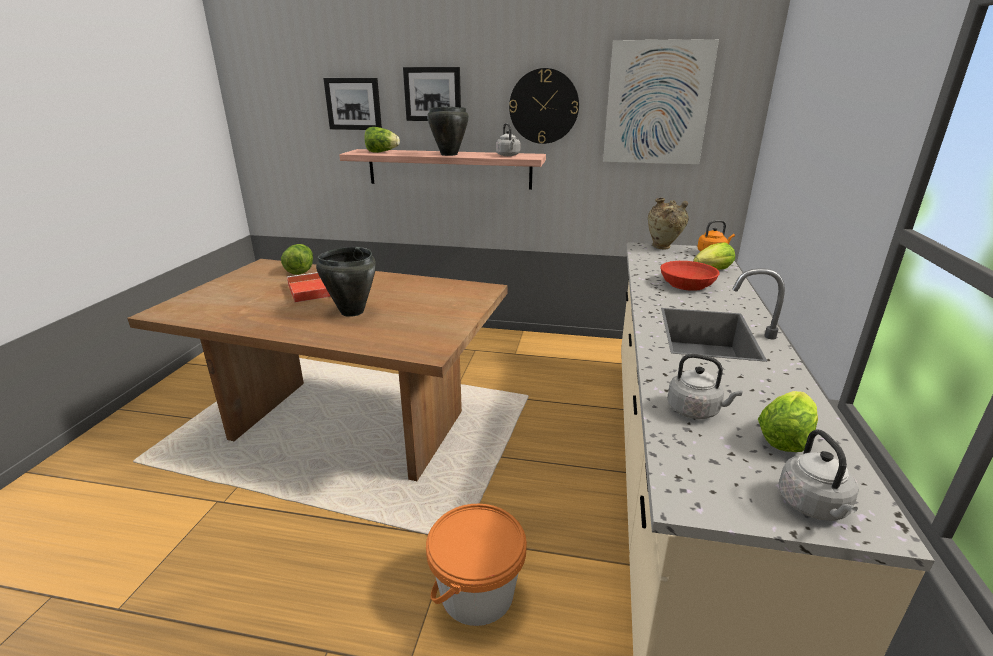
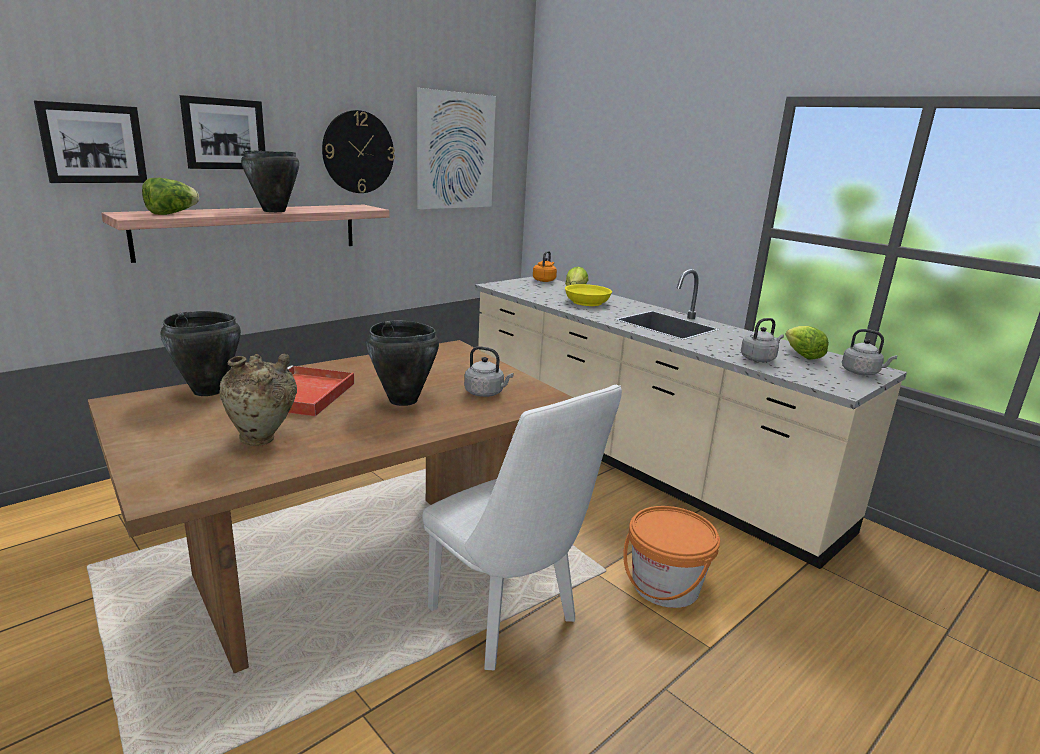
camera: 55 degrees left, 5 degrees down
lettuce [281,244,313,275] -> black cooking pot [160,311,241,396]
grey kettle [496,123,520,156] -> grey kettle moved to [464,346,514,397]
beige vase [648,198,689,249] -> beige vase moved to [219,353,297,446]
red bowl [660,261,720,291] -> yellow bowl [565,284,612,306]
none -> white chair [423,385,622,670]

